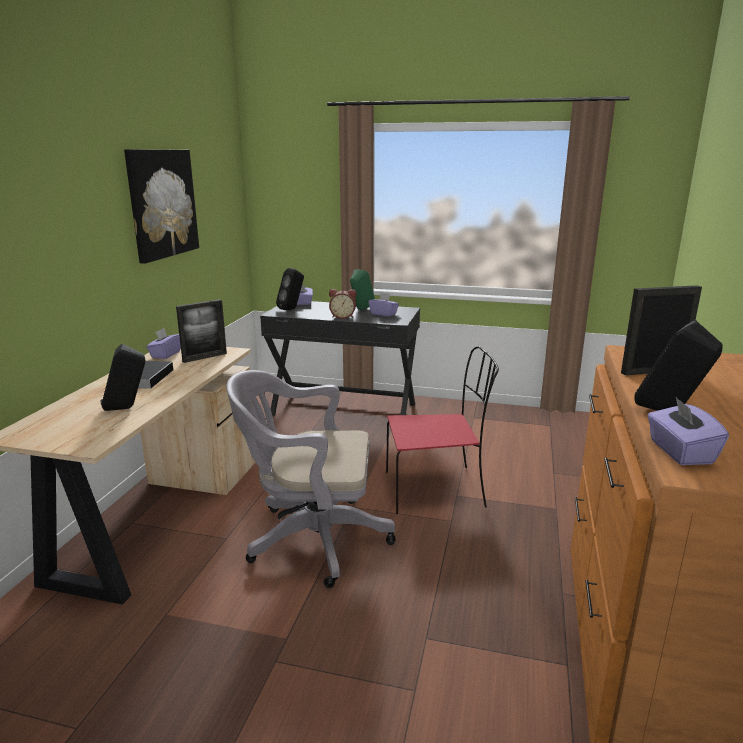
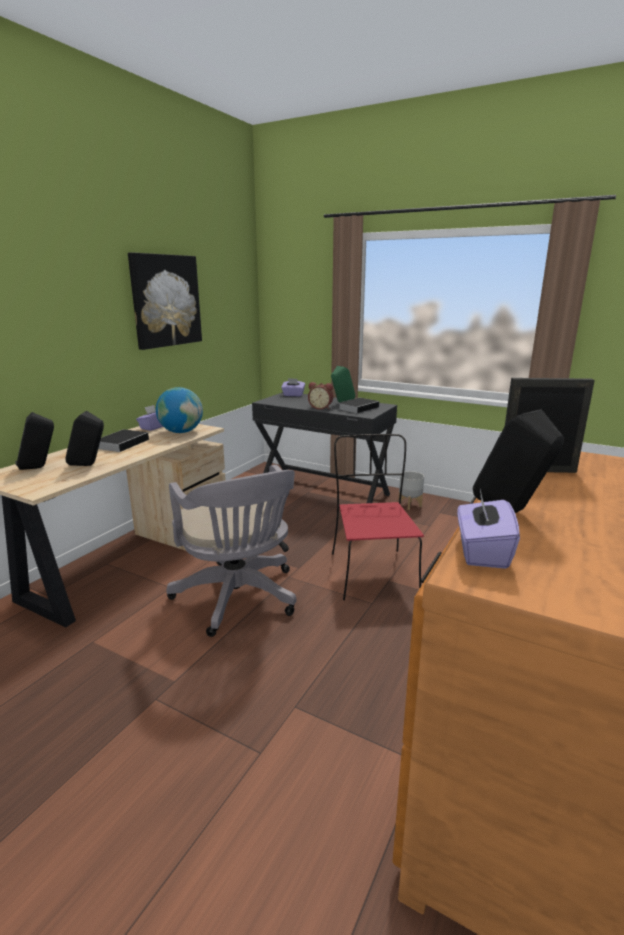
camera: 15 degrees right, 0 degrees up
picture frame [176,299,227,363] -> globe [156,387,203,433]
grey office chair [226,370,396,588] -> grey office chair turned 135 degrees counterclockwise [166,465,296,637]
black speaker [276,268,304,310] -> black speaker moved to [15,412,54,470]
purple tissue box [369,293,399,317] -> book [339,398,379,413]
red chair [386,346,499,514] -> red chair turned 105 degrees counterclockwise [332,434,424,600]
none -> grey planter [398,471,424,510]

